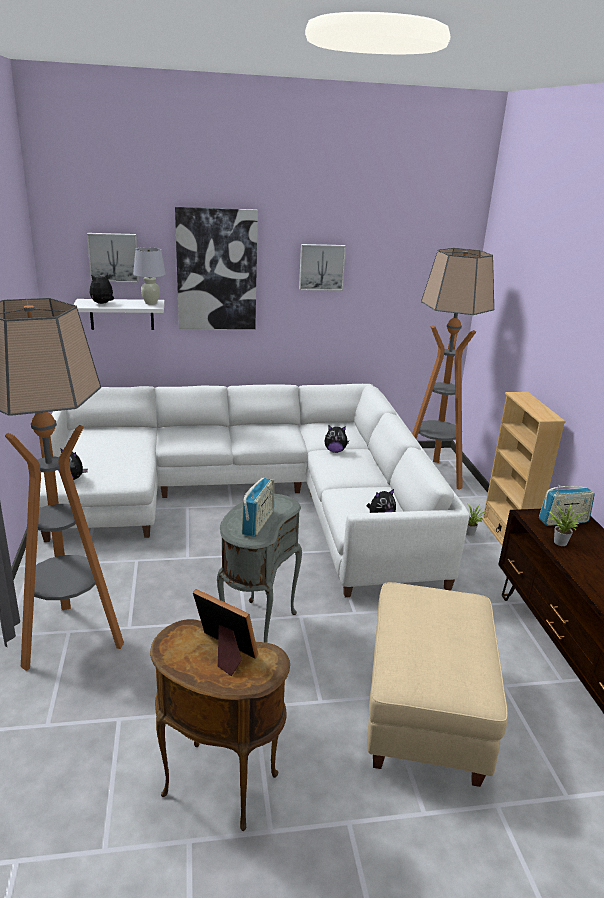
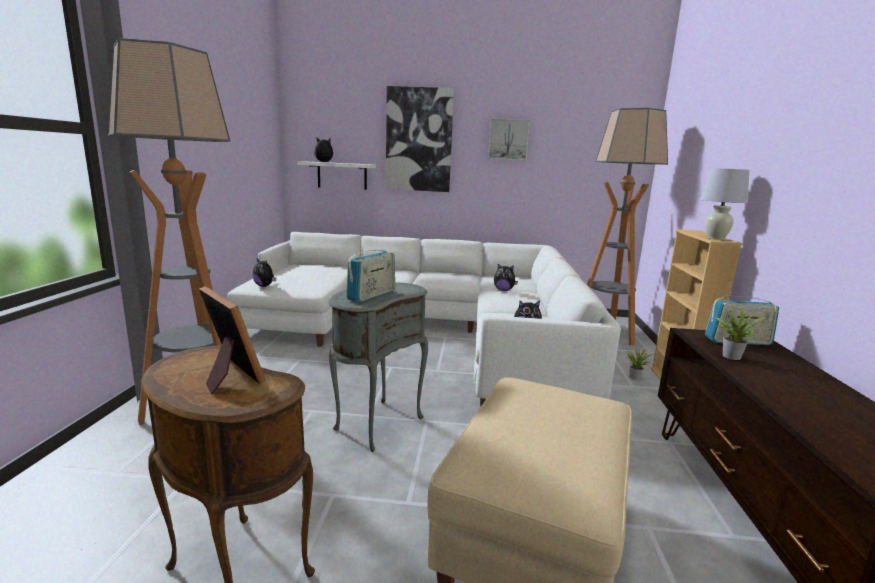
camera: 15 degrees right, 10 degrees down
picture [87,233,139,282] -> none
white table lamp [133,247,166,304] -> white table lamp moved to [700,168,749,240]

